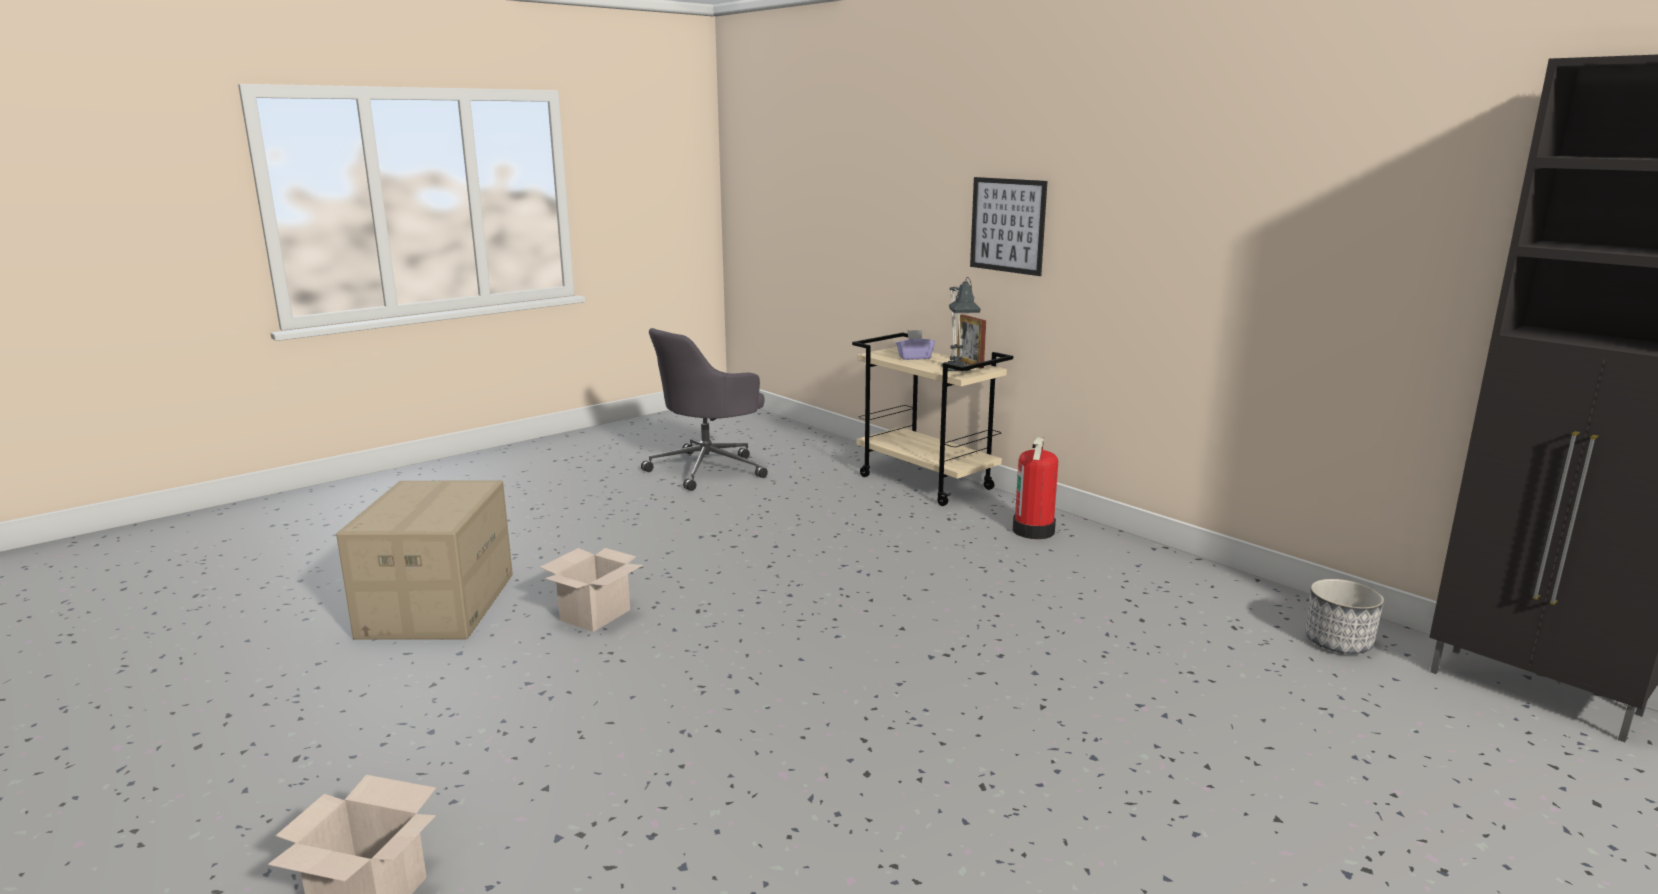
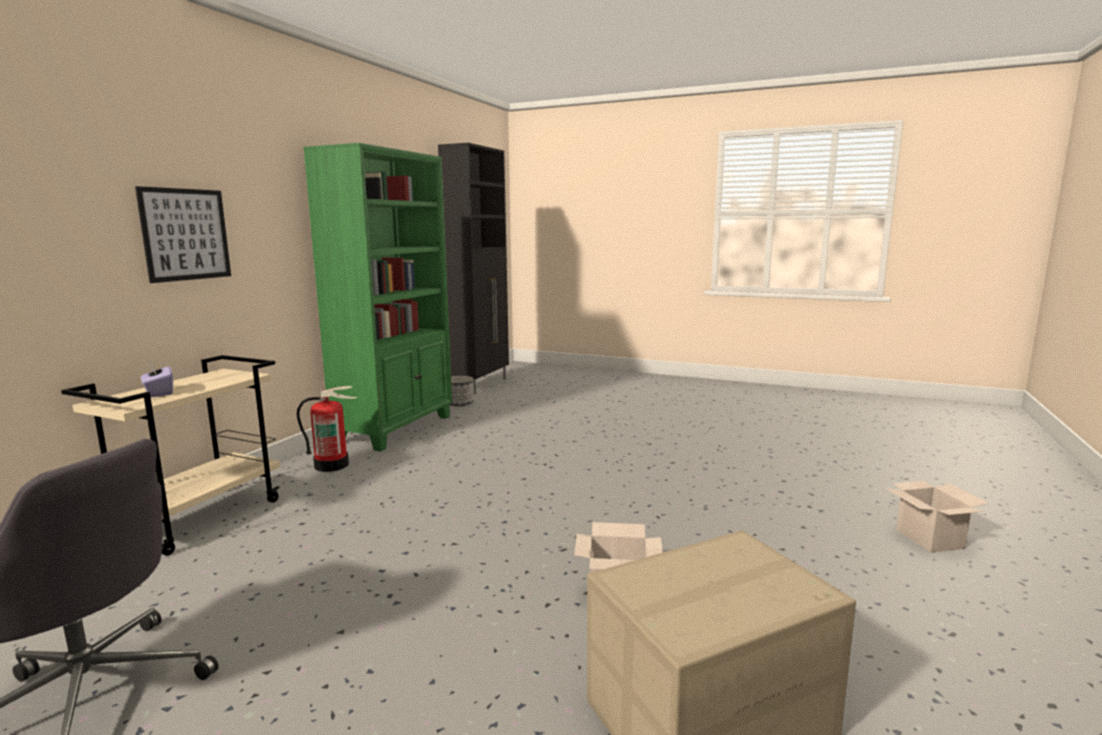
camera: 115 degrees left, 5 degrees down
table lamp [941,277,981,371] -> none
picture frame [957,314,986,368] -> none
none -> green bookcase [303,143,452,452]

